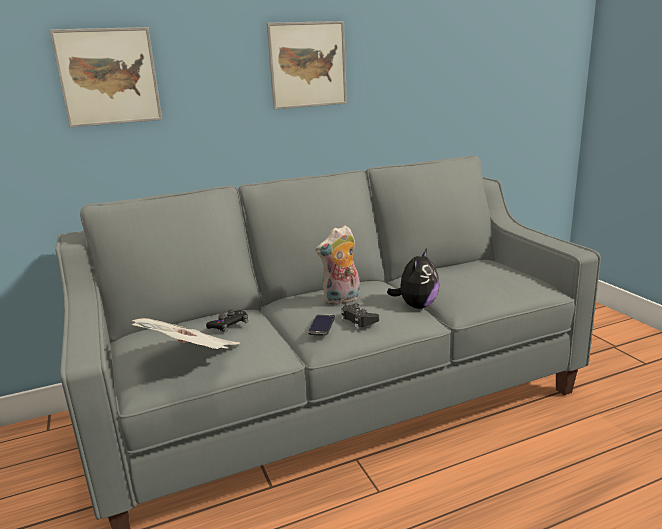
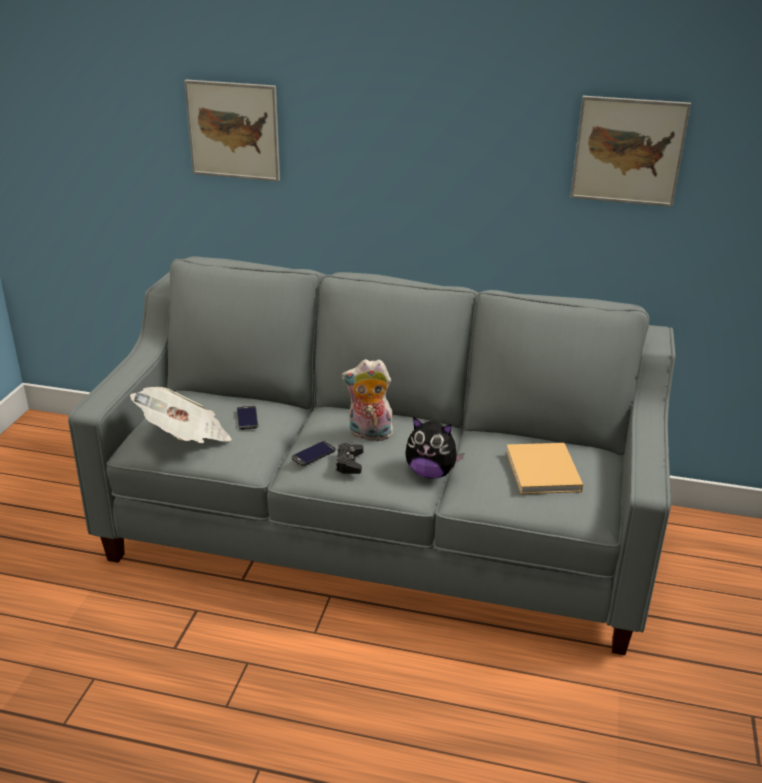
camera: 35 degrees right, 10 degrees up
black game controller [206,309,248,333] -> phone [237,405,258,430]
picture [266,21,347,109] -> picture moved to [570,96,691,207]
plush toy [387,249,439,309] -> plush toy turned 45 degrees clockwise [405,417,464,479]
none -> beige book [506,443,583,494]

